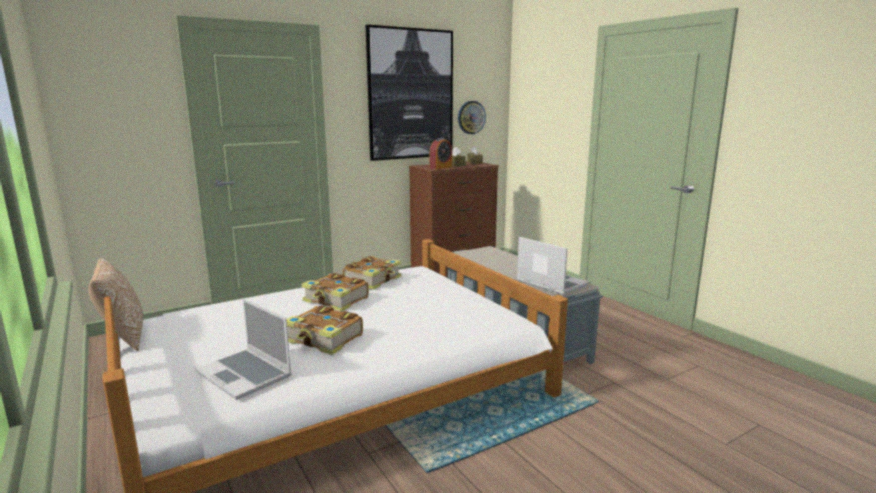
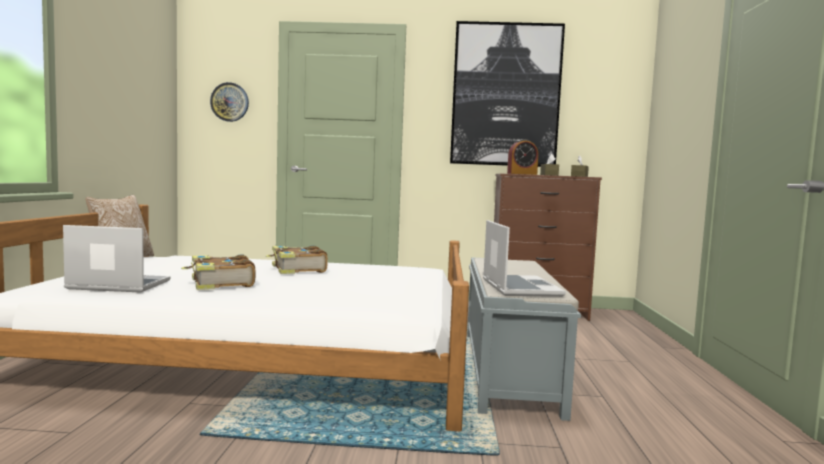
camera: 35 degrees right, 10 degrees down
laptop [195,298,292,400] -> laptop turned 105 degrees clockwise [63,225,171,293]
book [343,256,401,290] -> none
wall clock [458,101,486,134] -> wall clock moved to [210,82,249,122]

